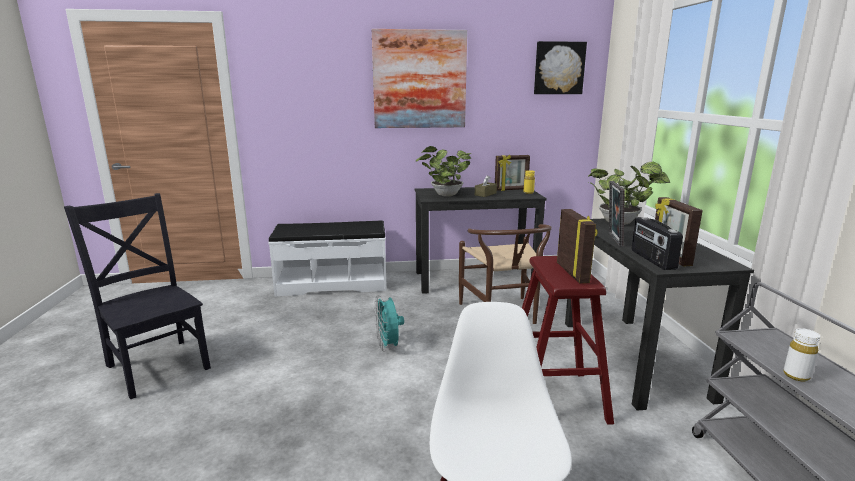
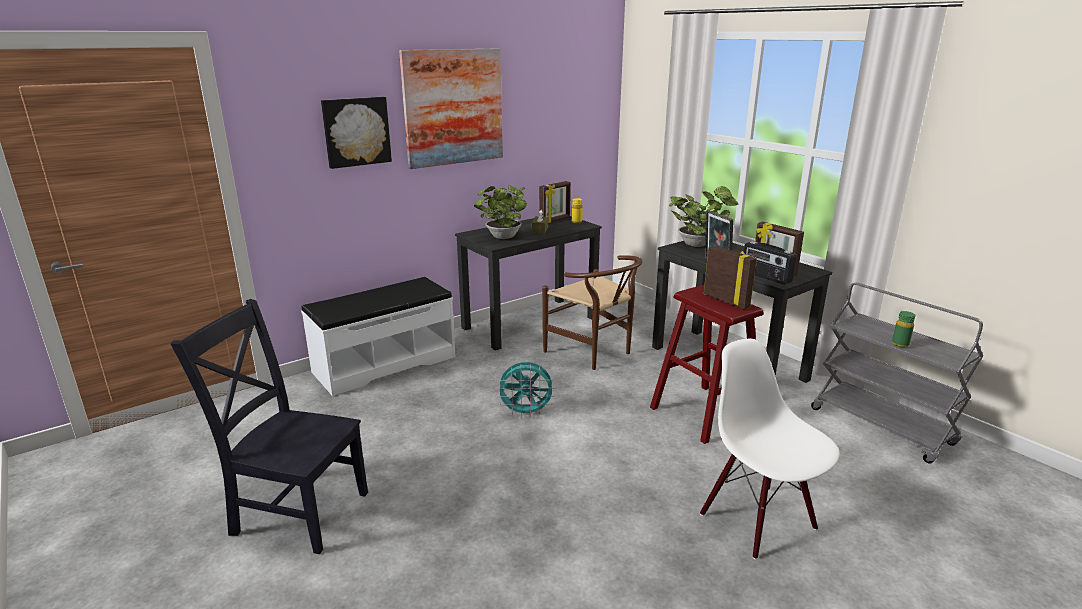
camera: 30 degrees left, 5 degrees up
turquoise fan [374,295,404,351] -> turquoise fan turned 45 degrees counterclockwise [496,362,556,417]
picture [534,41,587,94] -> picture moved to [321,97,392,169]
white bottle [783,328,820,381] -> green bottle [892,311,915,348]

